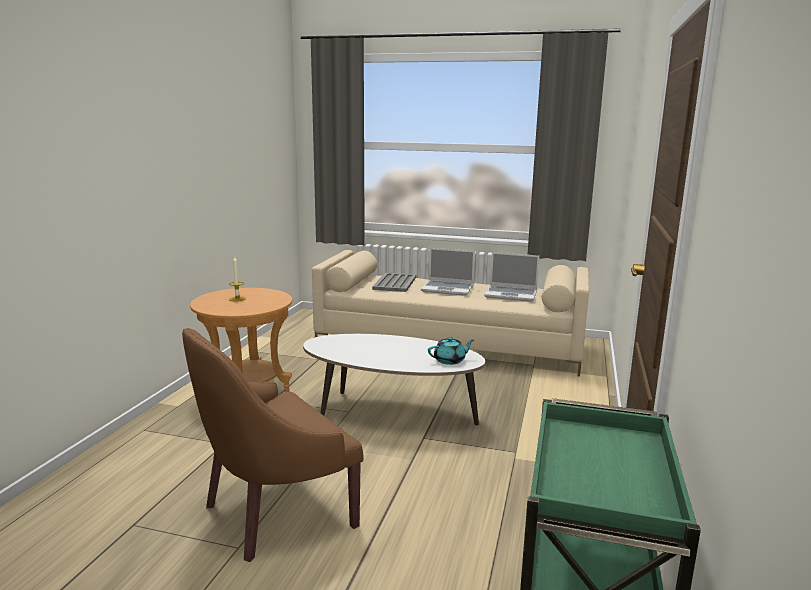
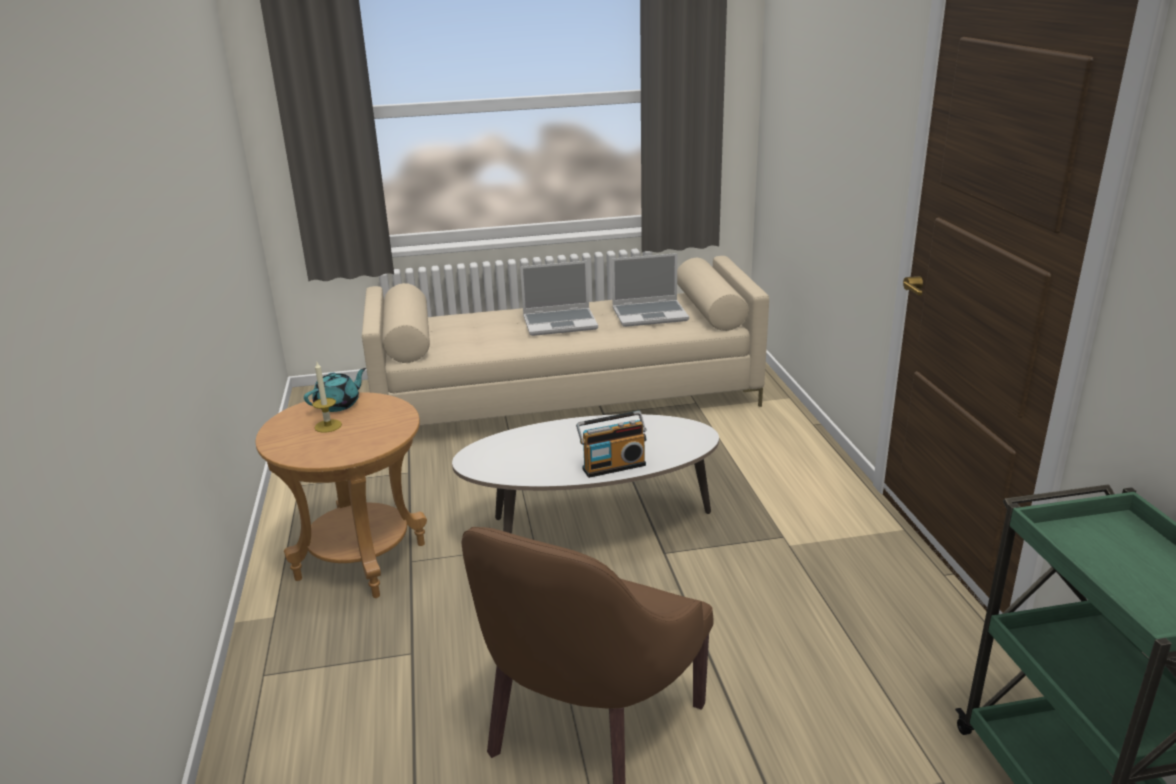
camera: 25 degrees left, 10 degrees up
grey tray [372,272,417,292] -> none
turquoise teapot [428,337,474,365] -> turquoise teapot moved to [304,368,366,412]
none -> radio [576,411,647,478]

